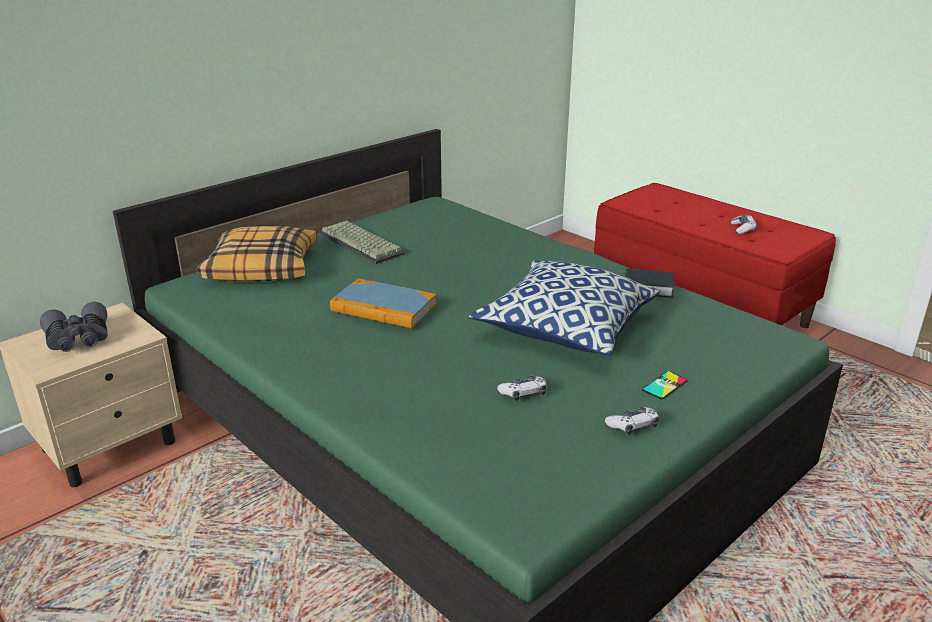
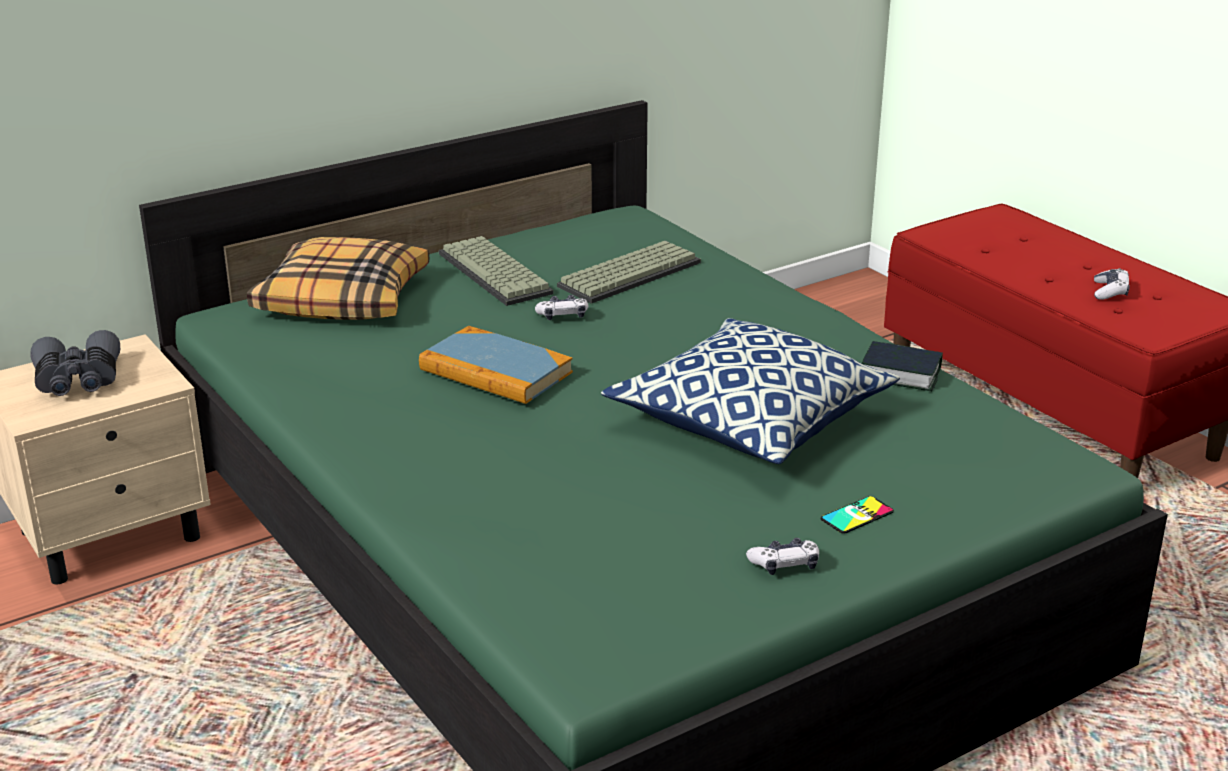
camera: 10 degrees right, 0 degrees up
game controller [497,375,547,401] -> game controller moved to [535,295,588,320]
none -> keyboard [557,241,701,304]

